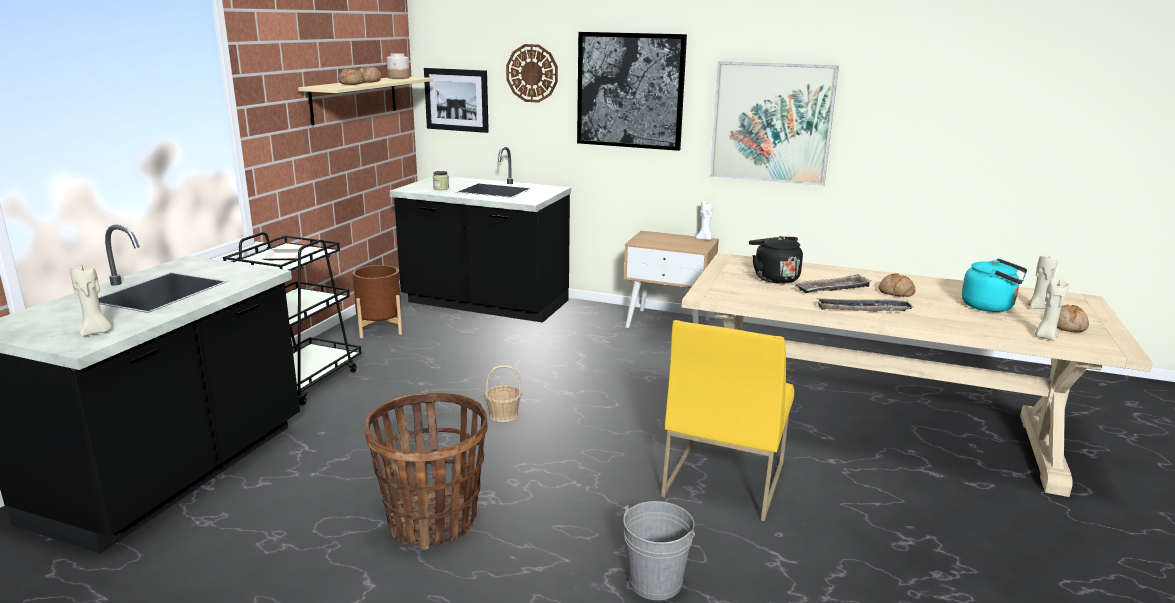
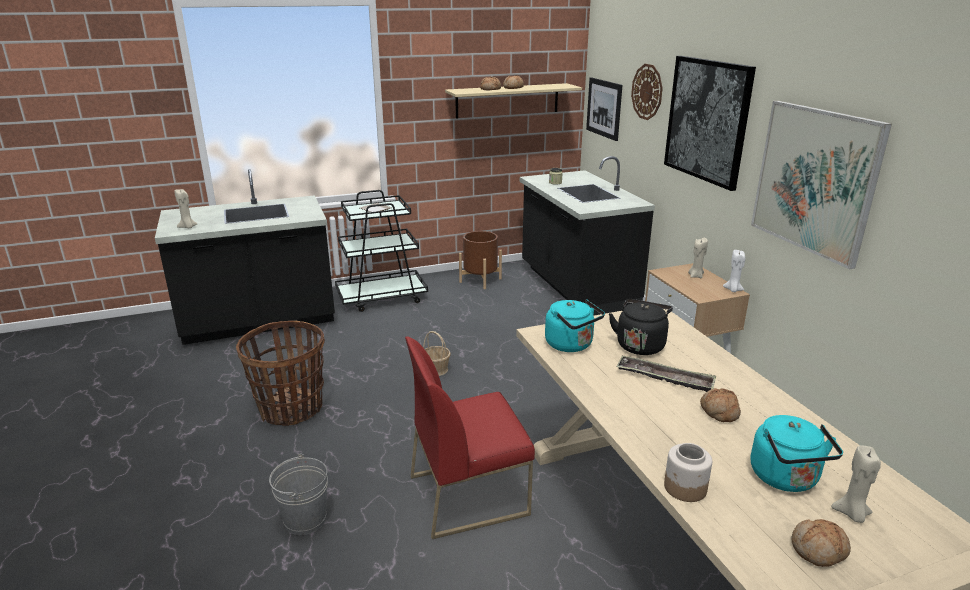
camera: 50 degrees right, 5 degrees up
jar [387,53,410,79] -> jar moved to [664,443,712,502]
yellow chair [661,320,794,521] -> red chair [405,337,535,539]
tray [817,298,913,312] -> none
beige candle [1035,278,1069,341] -> beige candle moved to [688,238,708,278]
none -> turquoise kettle [545,299,605,352]

